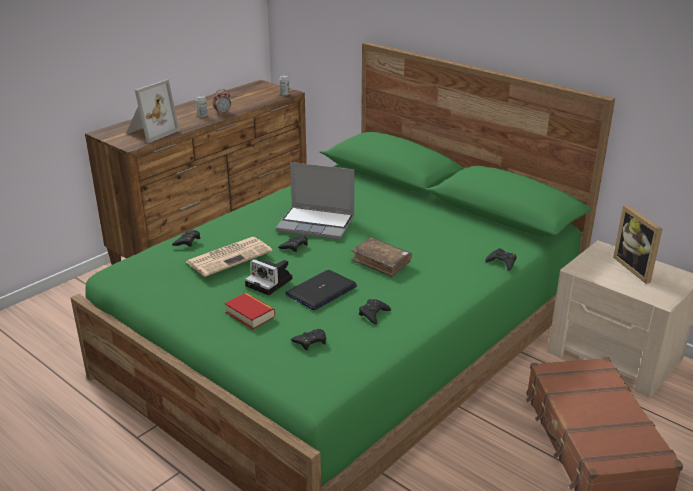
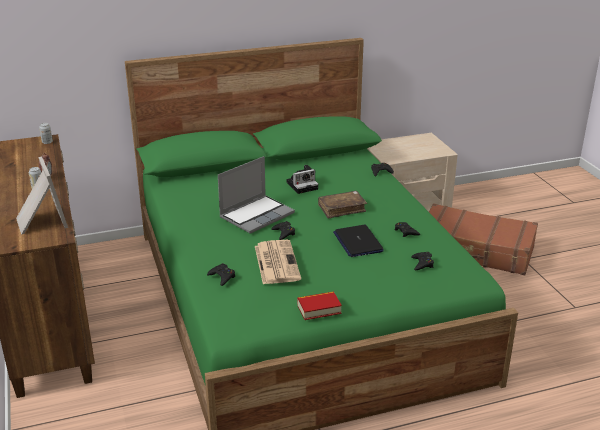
camera: 60 degrees left, 0 degrees up
book [225,293,275,329] -> book moved to [297,291,342,320]
camera [245,259,293,295] -> camera moved to [286,165,318,194]
picture frame [613,205,662,284] -> none

